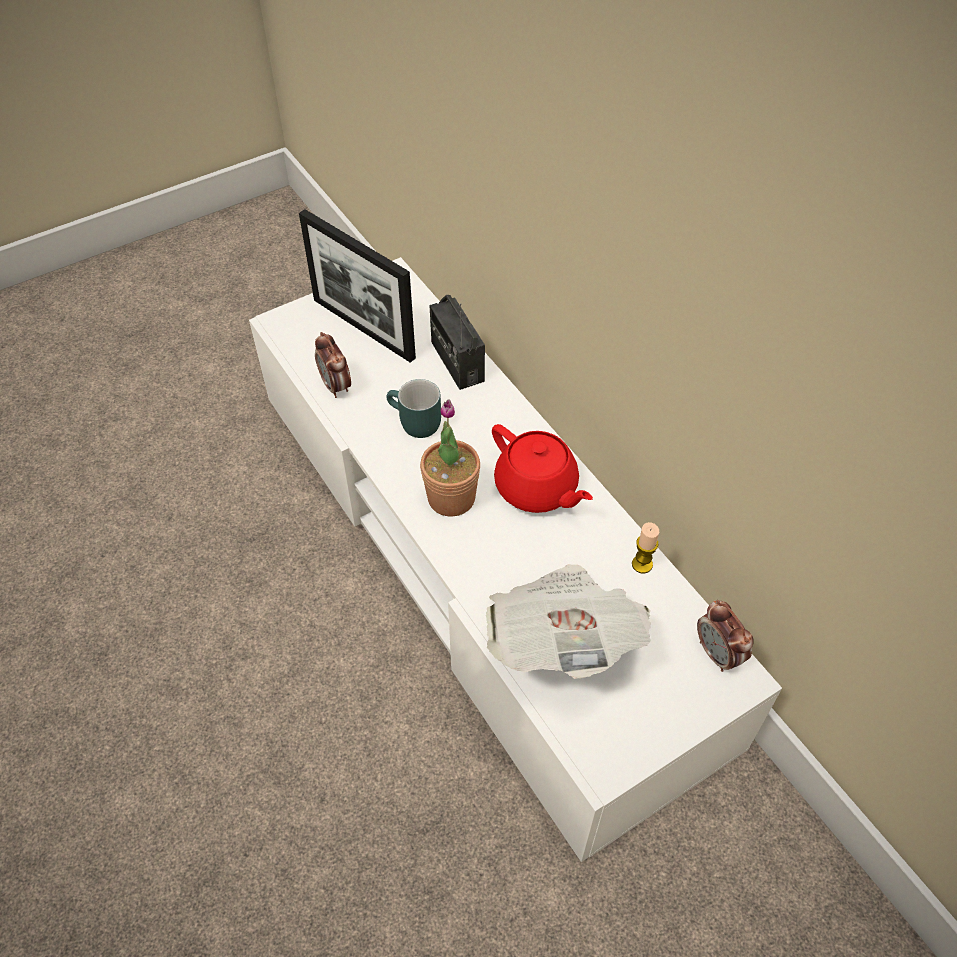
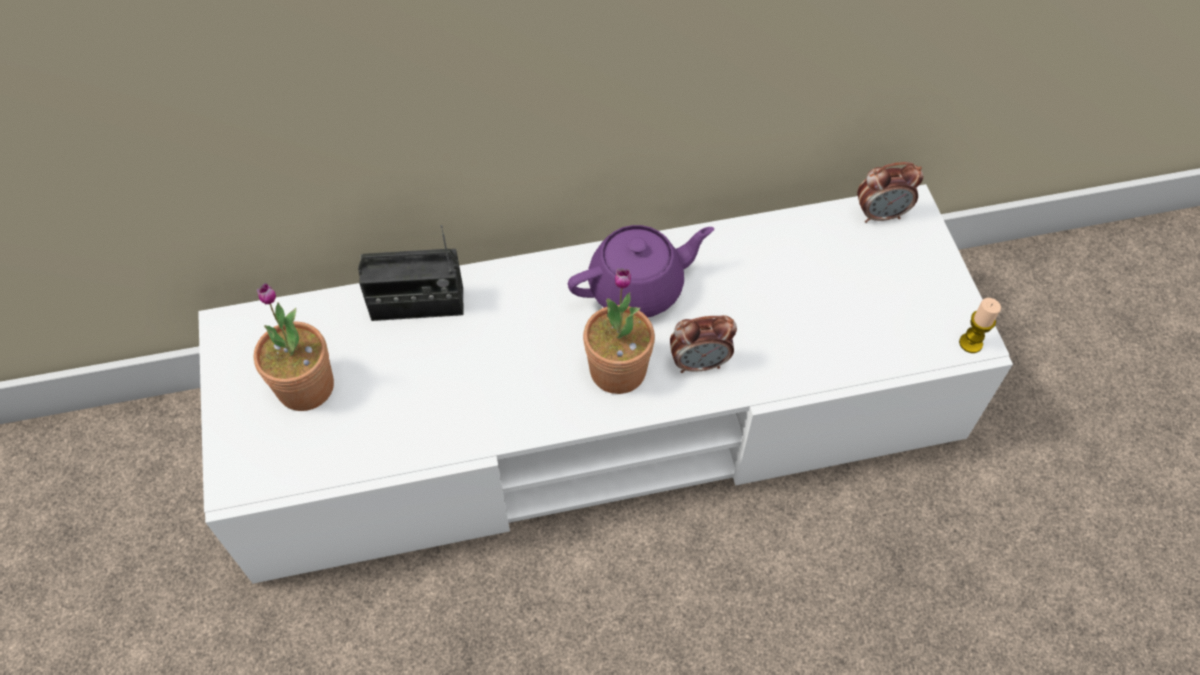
camera: 70 degrees left, 5 degrees up
picture frame [299,209,416,363] -> potted plant [253,283,334,411]
alarm clock [315,332,351,398] -> alarm clock moved to [670,315,737,373]
turquoise mug [386,379,441,438] -> none
newspaper [486,565,651,679] -> none
red teapot [492,424,593,513] -> purple teapot [568,225,714,317]
candle [632,522,659,573] -> candle moved to [959,298,1001,353]

